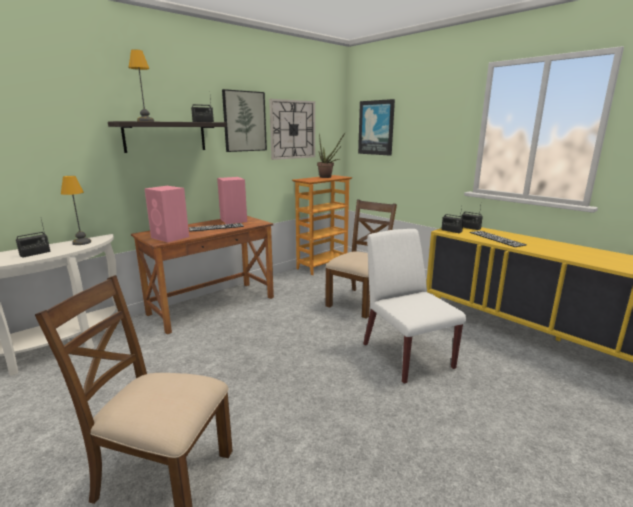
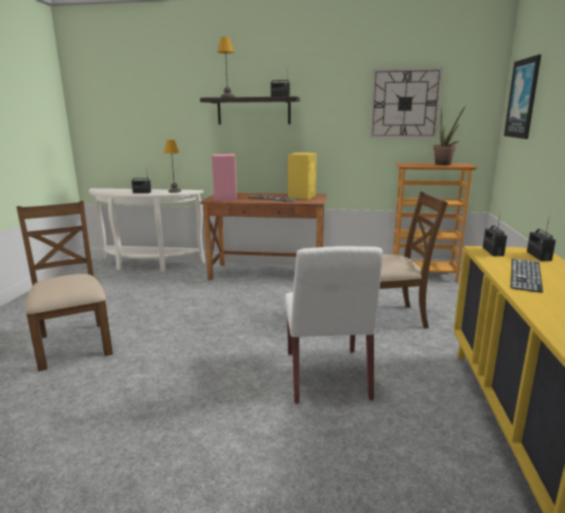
camera: 50 degrees right, 0 degrees up
pink speaker [217,177,247,224] -> yellow speaker [288,152,317,199]
picture [222,89,267,152] -> none
white chair [363,229,466,384] -> white chair turned 150 degrees clockwise [285,246,383,404]

